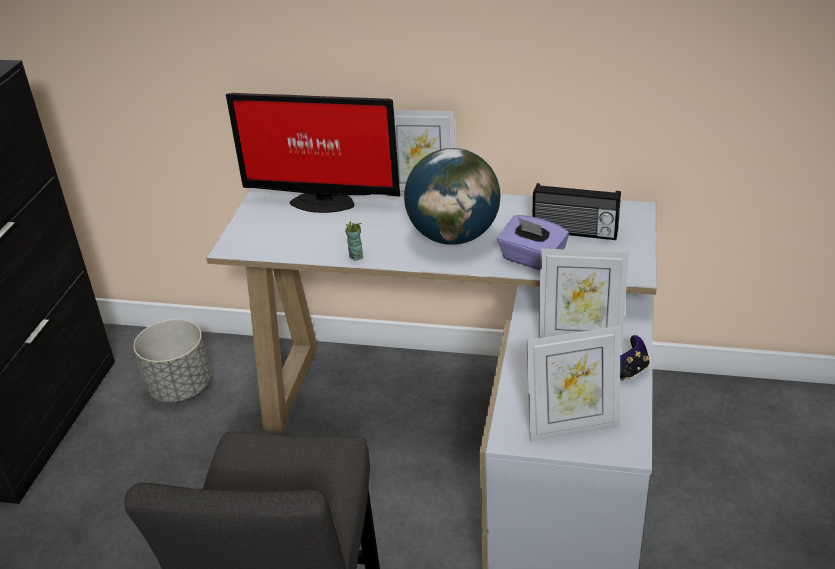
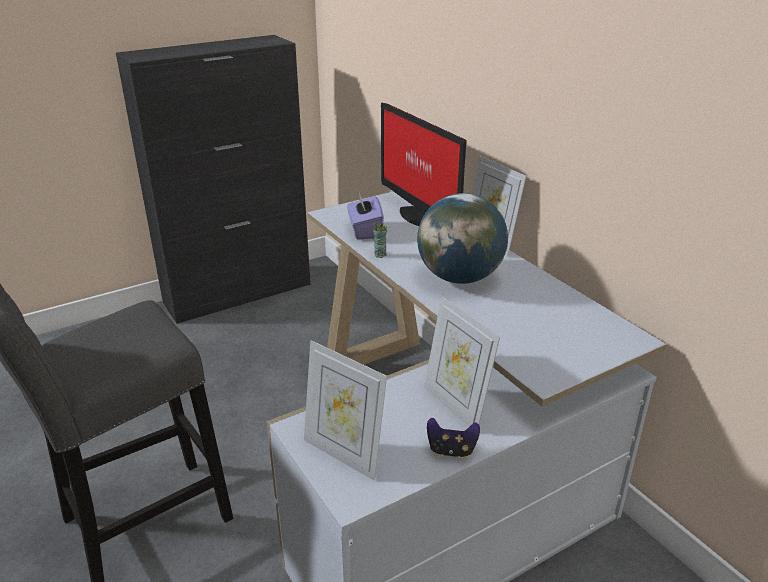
camera: 45 degrees right, 5 degrees down
grey planter [133,319,211,402] -> none
purple tissue box [497,215,569,270] -> purple tissue box moved to [347,193,384,239]
radio [533,183,621,240] -> none

